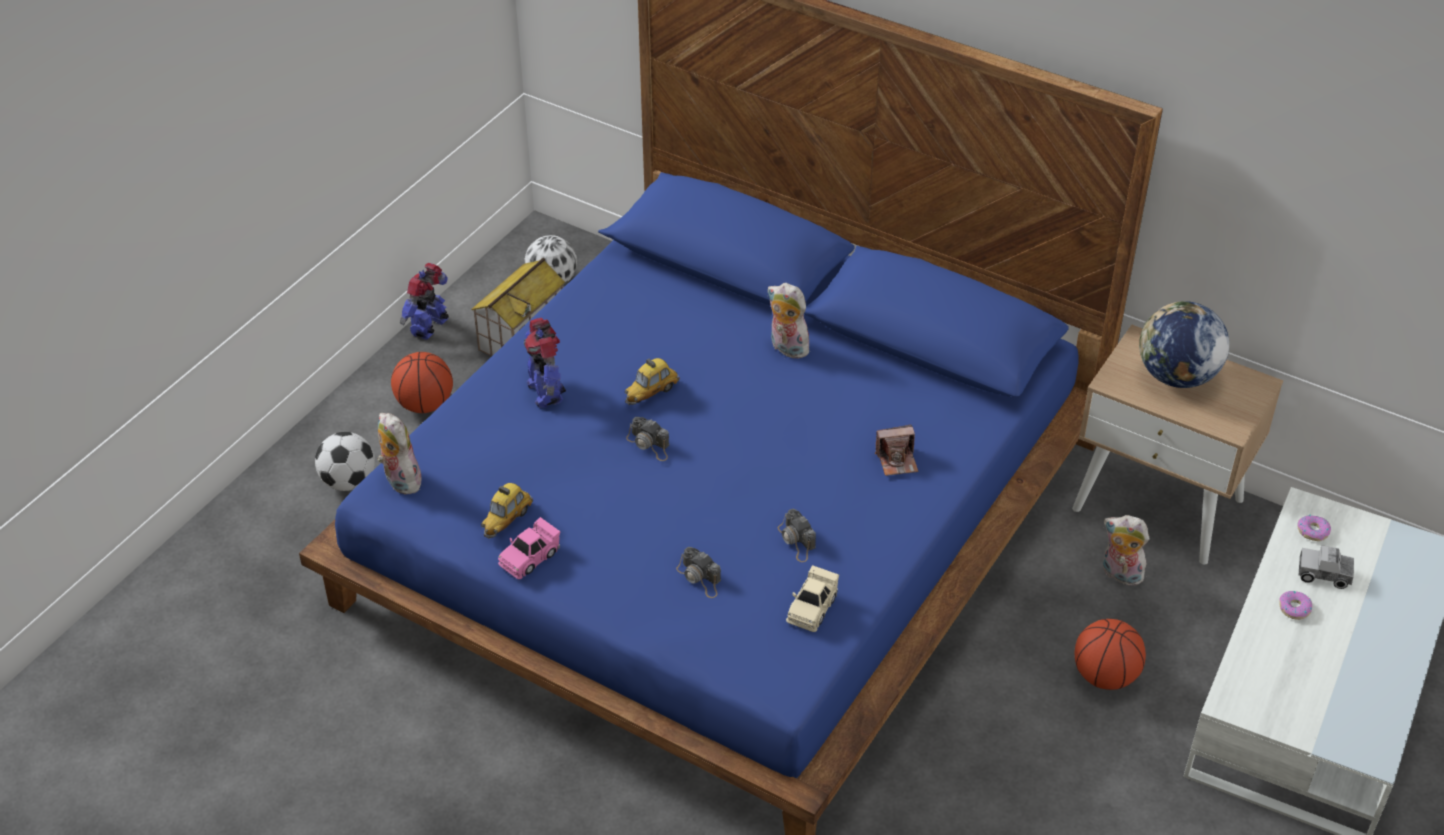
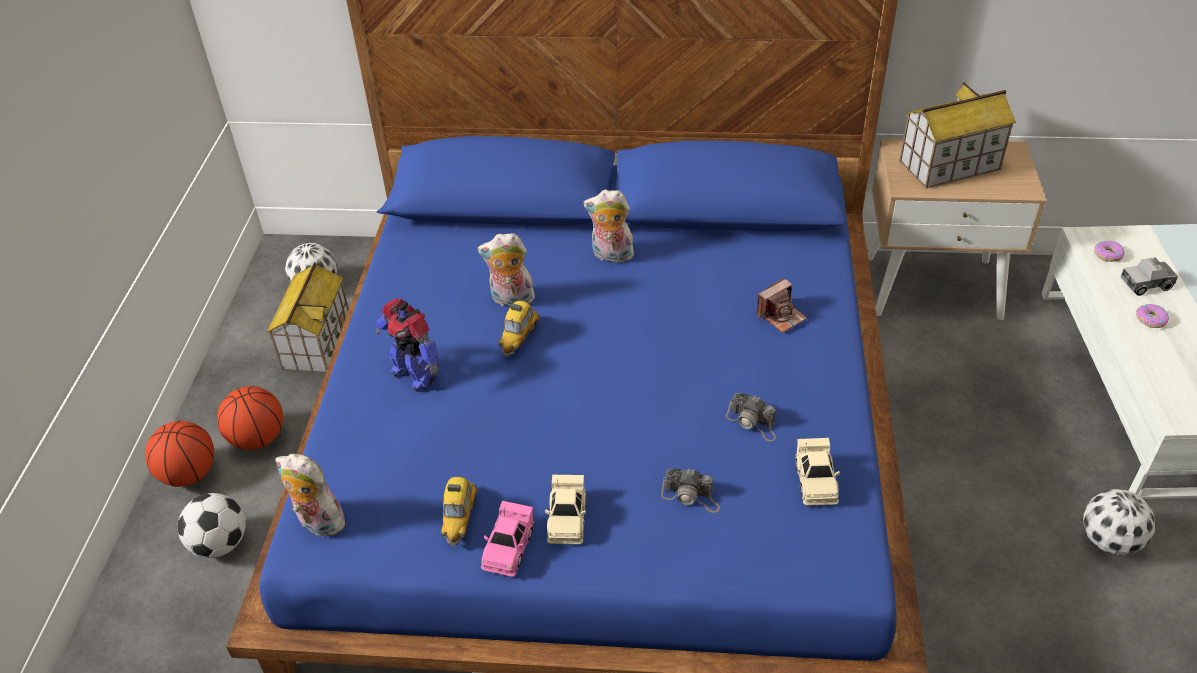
camera: 25 degrees left, 0 degrees up
toy robot [400,263,449,340] -> none
camera [626,417,669,461] -> none
basketball [1075,619,1146,690] -> basketball moved to [145,421,214,487]
plush toy [1103,515,1150,587] -> plush toy moved to [478,233,535,306]
globe [1139,301,1229,388] -> toy house [899,82,1016,188]
none -> beige toy car [545,475,586,544]
none -> football [1083,489,1155,556]

